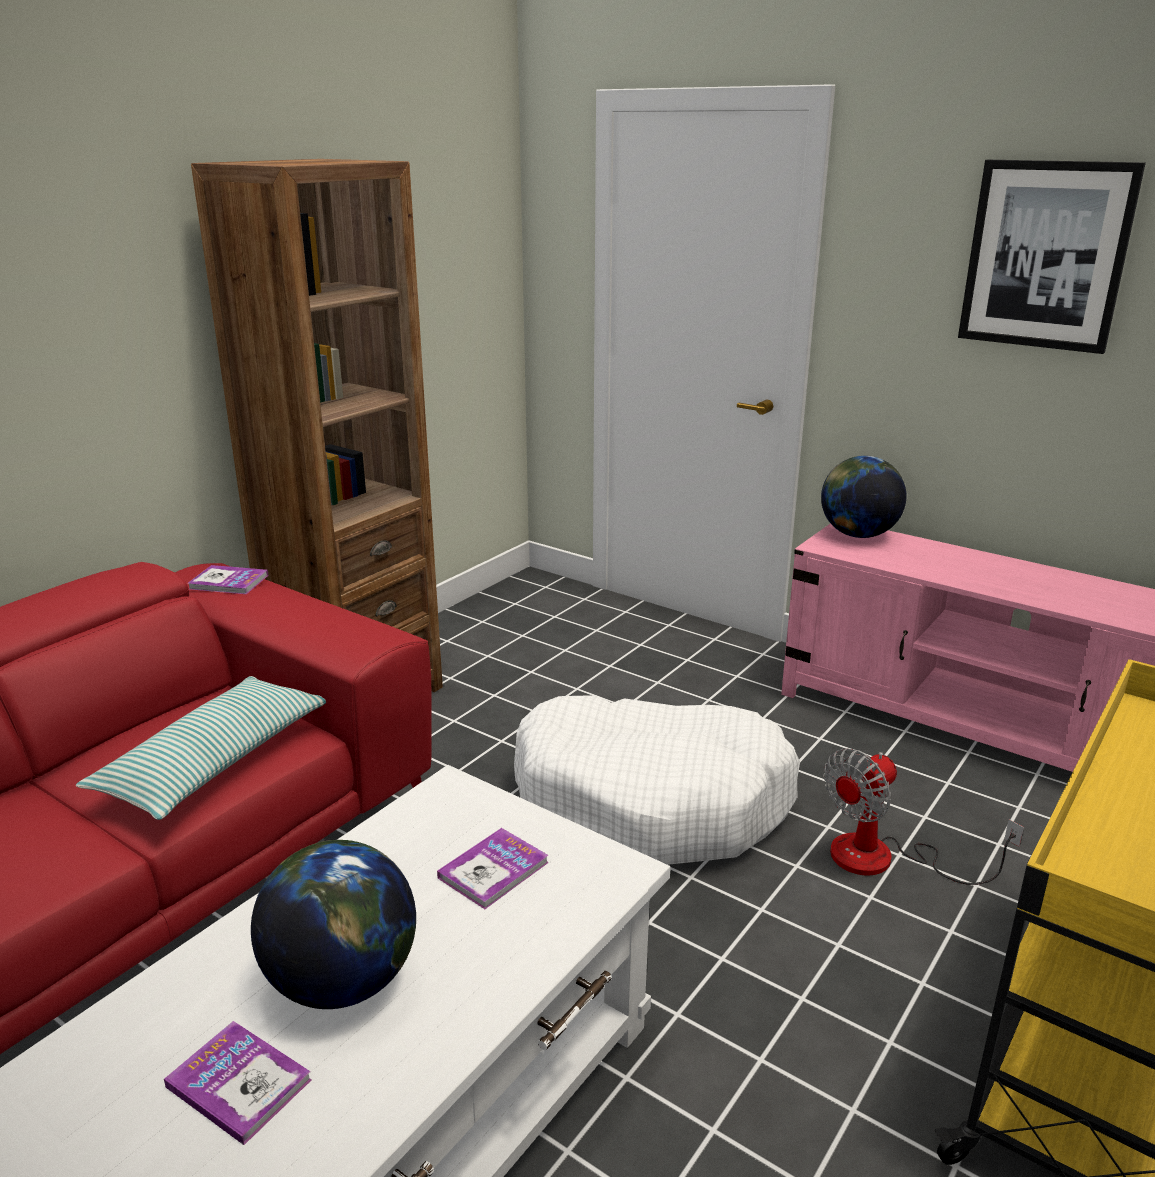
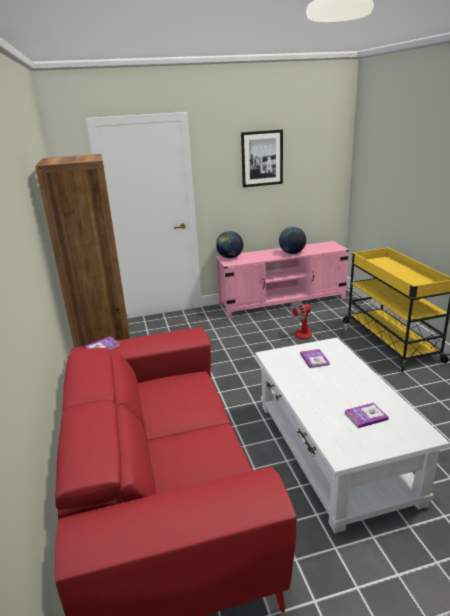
camera: 50 degrees left, 0 degrees up
pillow [76,676,326,820] -> none
globe [251,840,416,1009] -> globe moved to [279,227,306,254]
white dog bed [514,695,800,865] -> none
fan [824,748,1024,885] -> fan turned 60 degrees clockwise [290,300,348,340]

